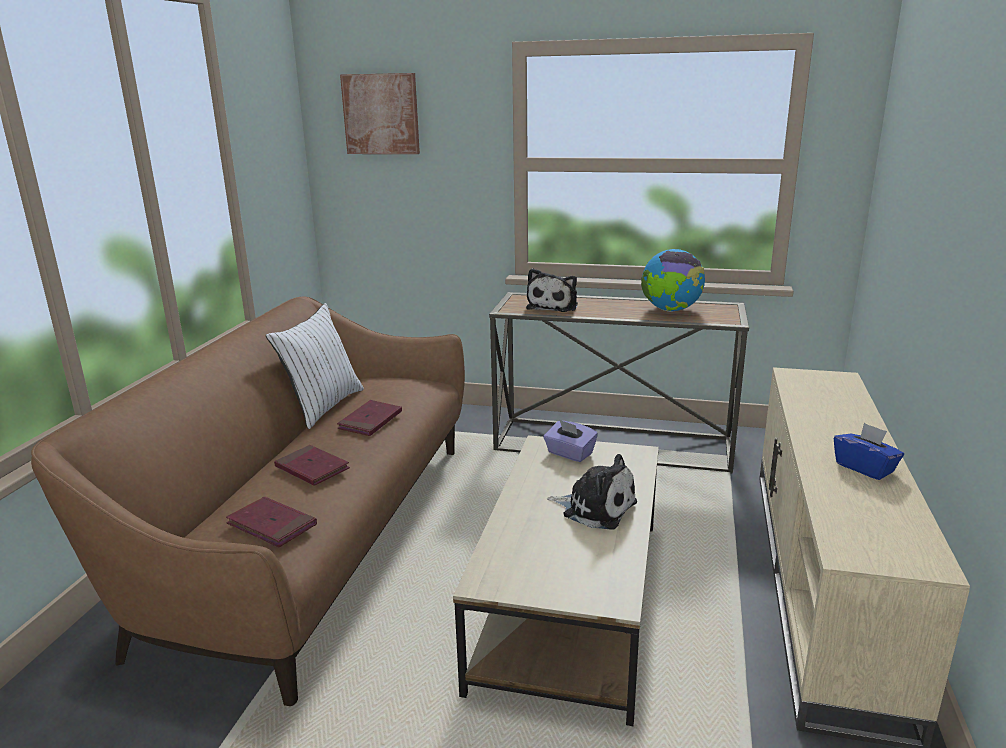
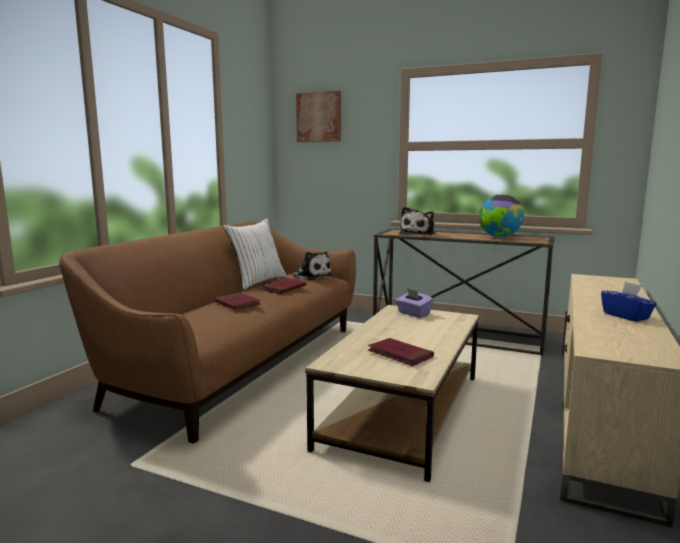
camera: 10 degrees right, 10 degrees down
red book [226,497,317,548] -> red book moved to [368,338,434,366]
plush toy [547,454,637,529] -> plush toy moved to [292,252,333,280]

